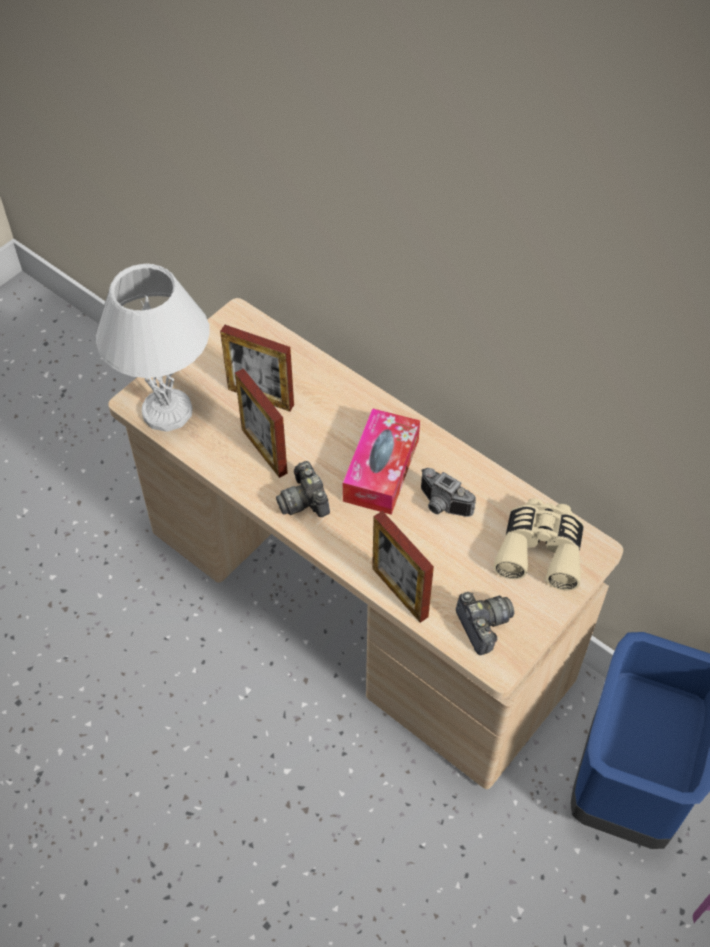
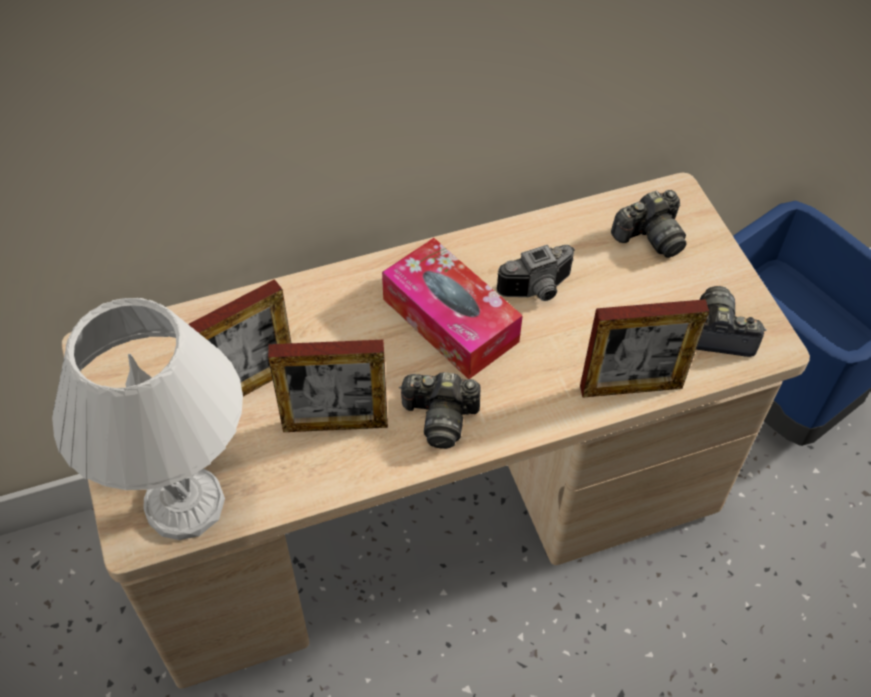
camera: 60 degrees left, 0 degrees up
beige binoculars [494,498,584,590] -> camera [611,190,686,258]

